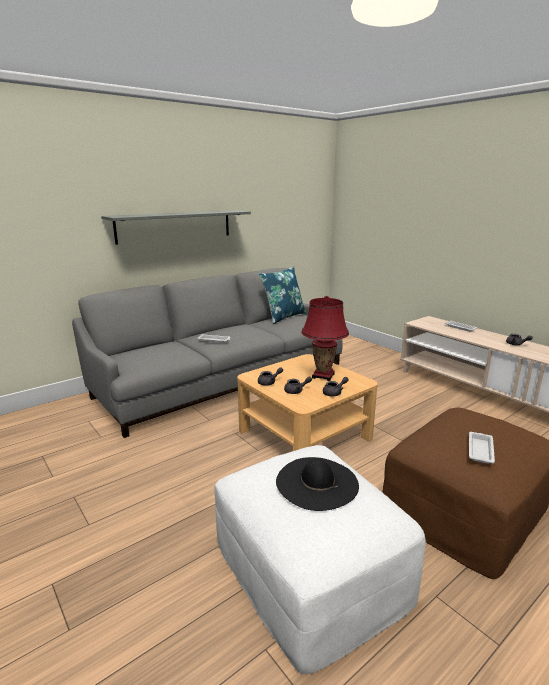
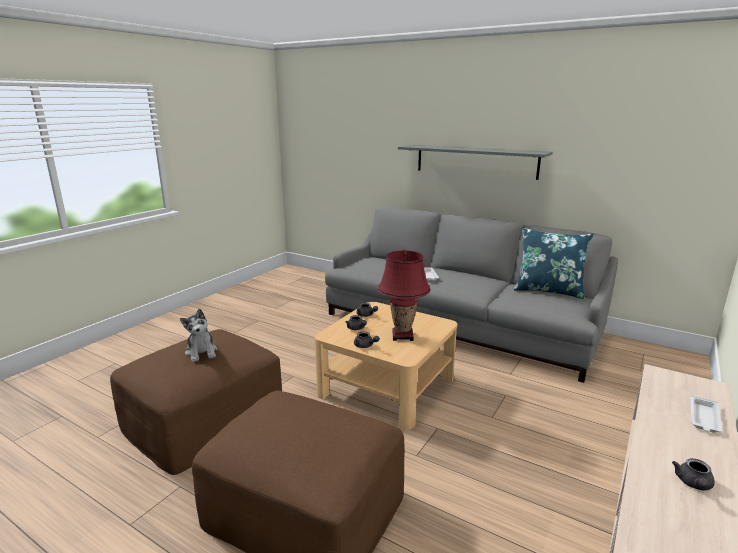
camera: 70 degrees right, 0 degrees up
white ottoman [214,445,426,674] -> brown ottoman [110,329,282,475]
black hat [276,457,359,511] -> plush toy [180,308,218,362]
white tray [469,432,495,464] -> none

